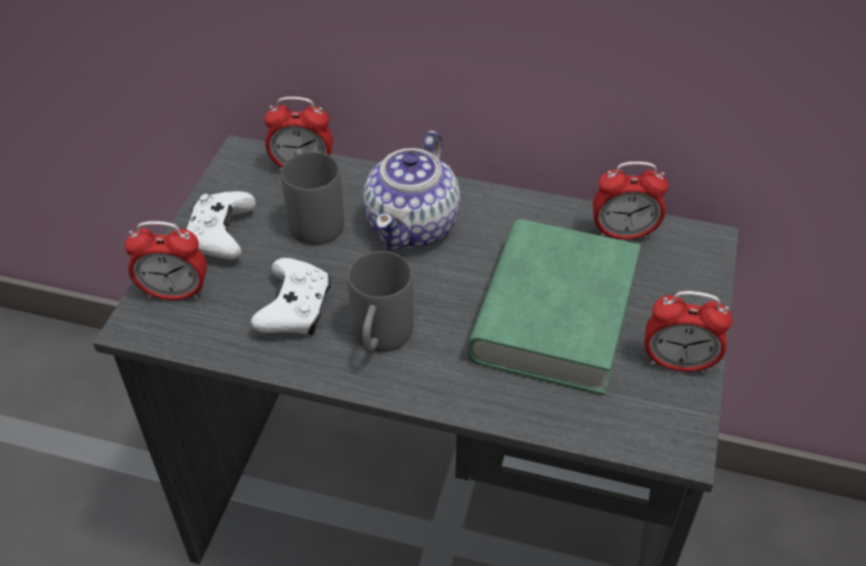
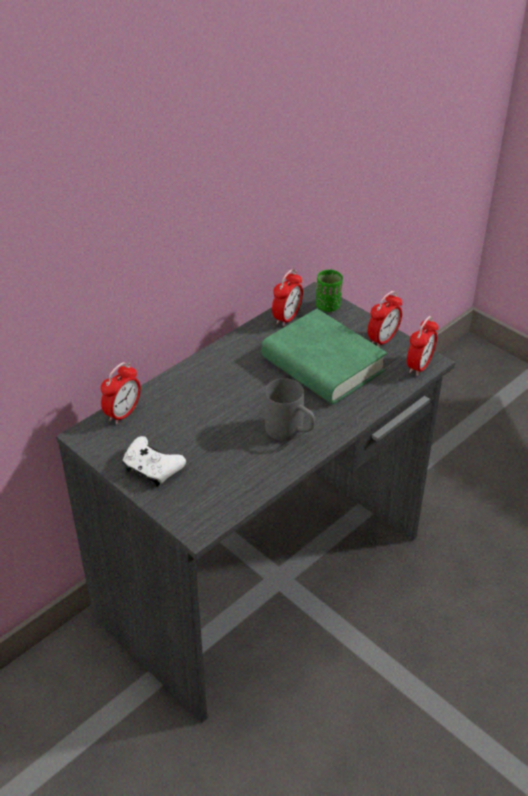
camera: 60 degrees left, 5 degrees down
alarm clock [124,221,207,300] -> alarm clock moved to [407,316,439,376]
white game controller [251,258,331,335] -> none
grey mug [281,148,344,245] -> none
teapot [363,130,461,250] -> none
none -> green cup [316,269,343,312]

